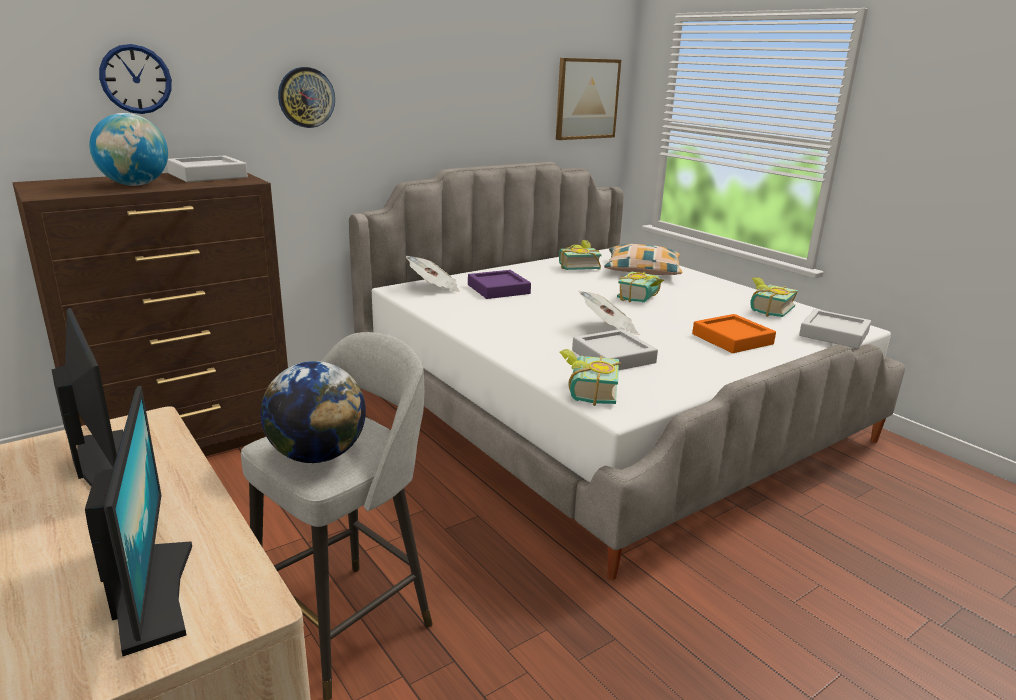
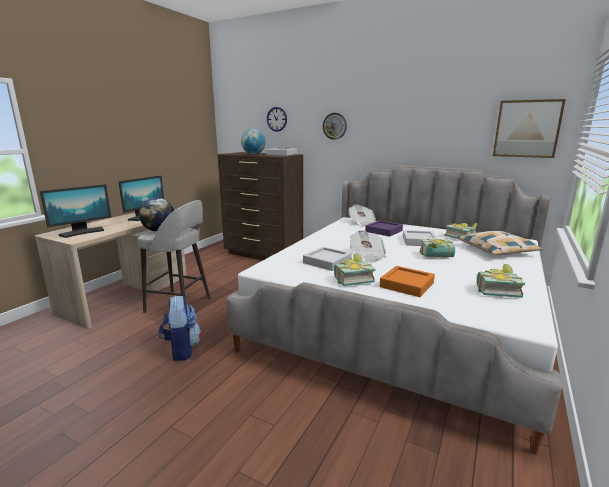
camera: 65 degrees right, 5 degrees down
book [560,349,621,406] -> book moved to [334,254,375,286]
grey tray [799,309,871,349] -> grey tray moved to [403,230,438,246]
none -> backpack [159,296,201,361]

